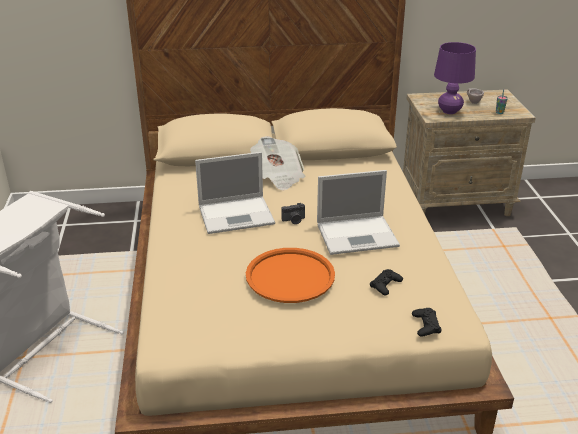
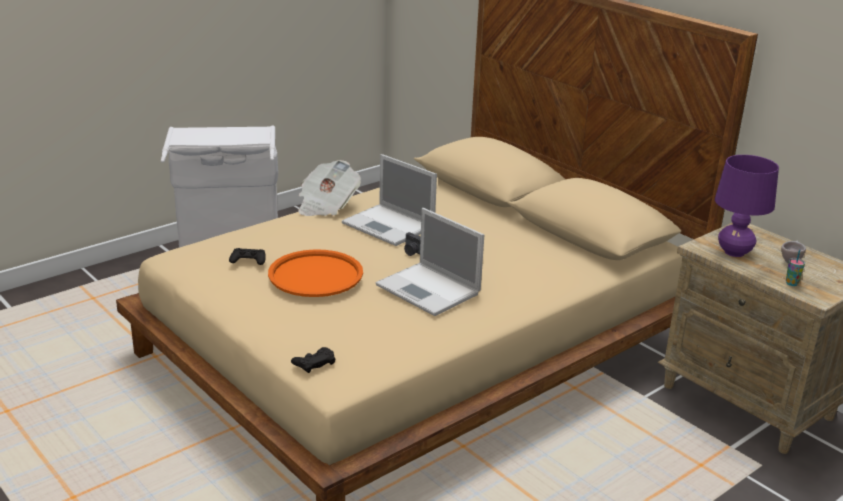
camera: 55 degrees right, 5 degrees down
newspaper [250,136,305,191] -> newspaper moved to [298,160,361,216]
black game controller [370,269,403,296] -> black game controller moved to [229,248,266,265]

